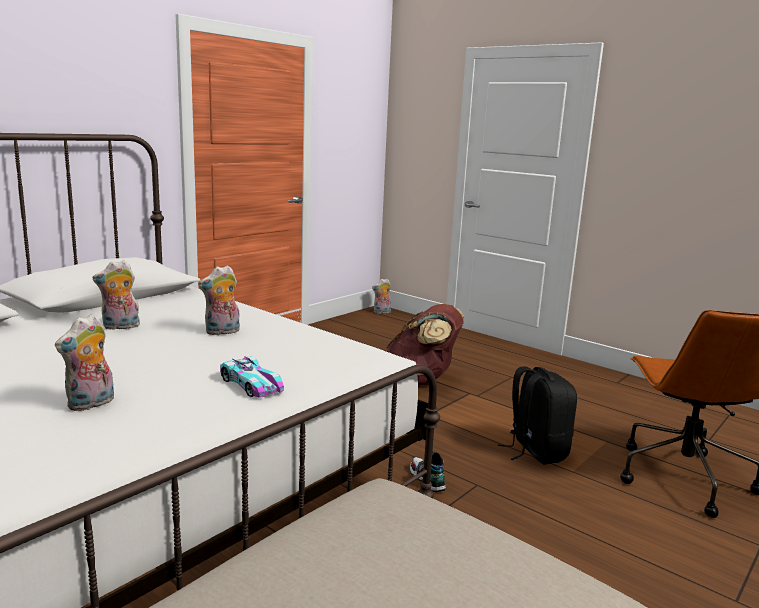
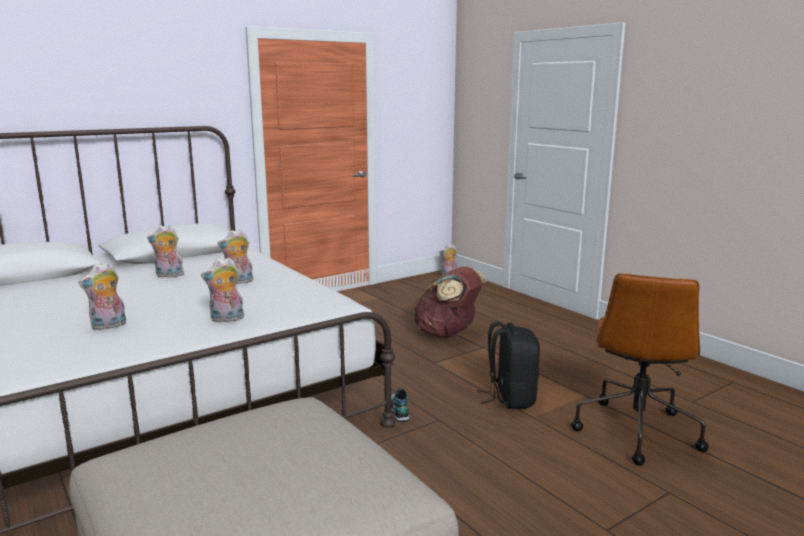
camera: 15 degrees right, 0 degrees up
toy car [220,356,284,398] -> plush toy [201,257,244,323]

